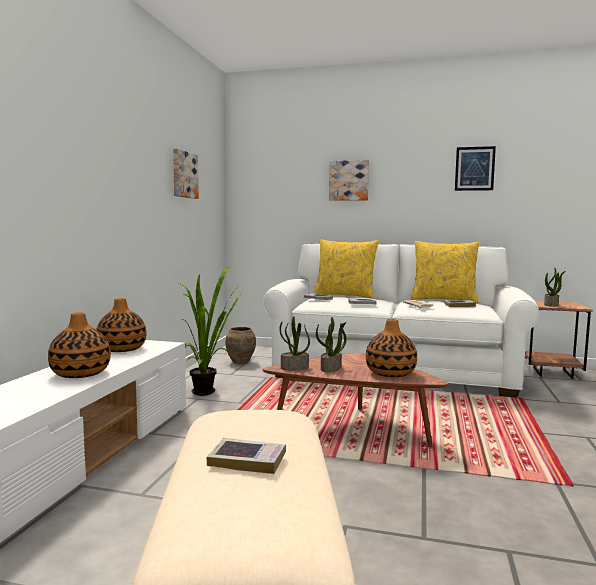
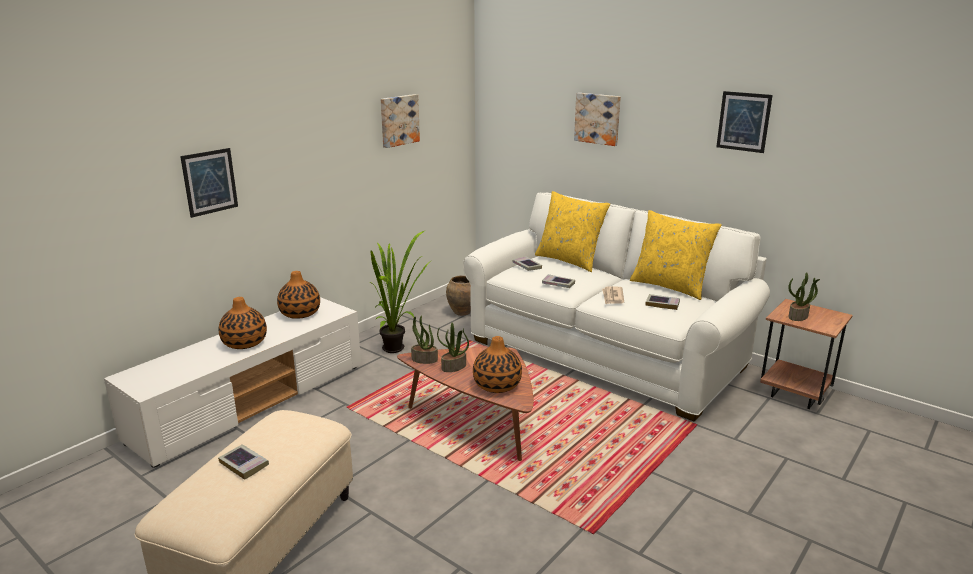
camera: 25 degrees right, 15 degrees up
none -> picture [180,148,238,218]

